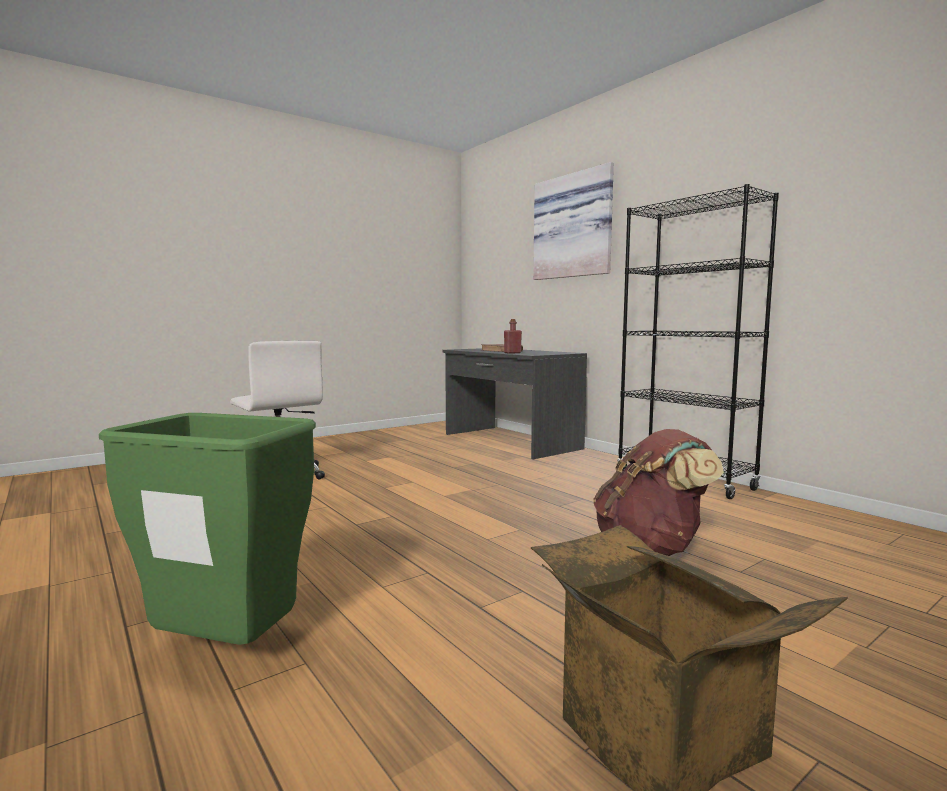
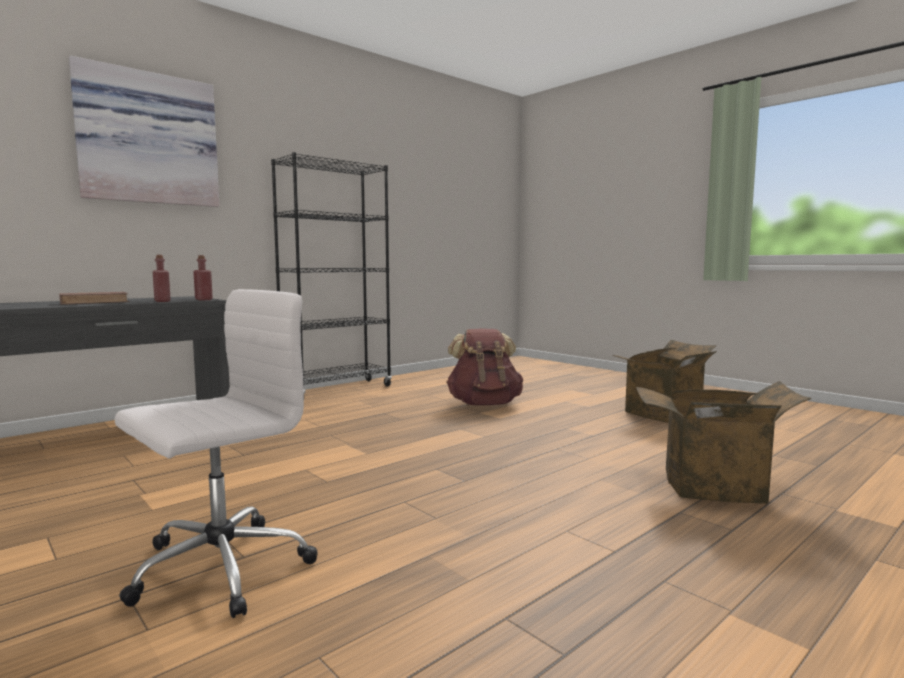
camera: 95 degrees left, 0 degrees up
green trash can [99,413,316,645] -> cardboard box [636,381,811,504]
none -> red bottle [193,255,213,301]

